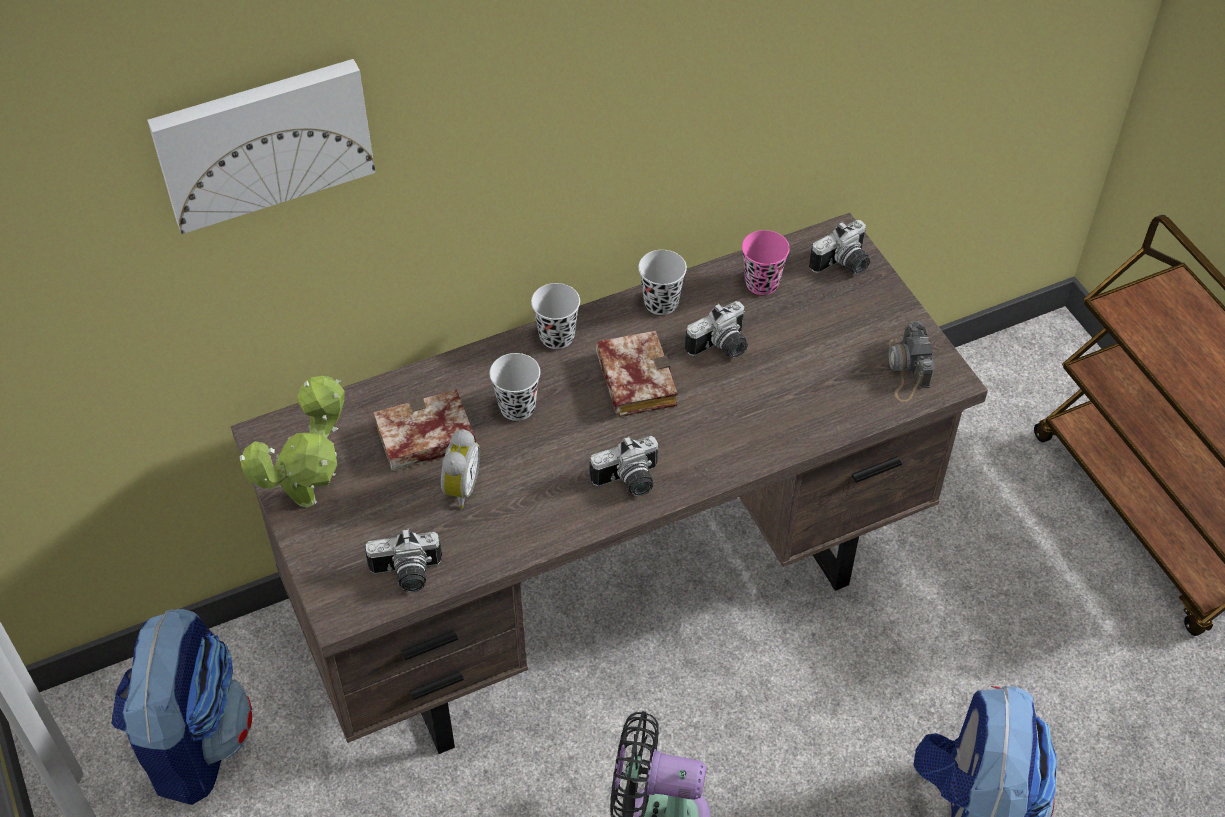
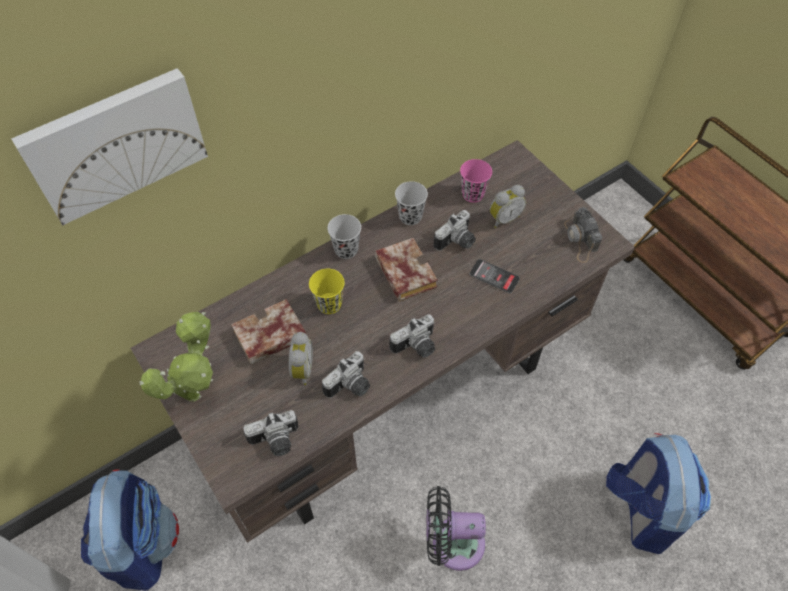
camera: 10 degrees left, 5 degrees up
black cup [489,353,540,421] -> yellow cup [309,269,345,314]
camera [809,220,870,274] -> camera moved to [322,351,370,398]
none -> phone [469,259,520,294]
none -> alarm clock [490,185,526,228]

